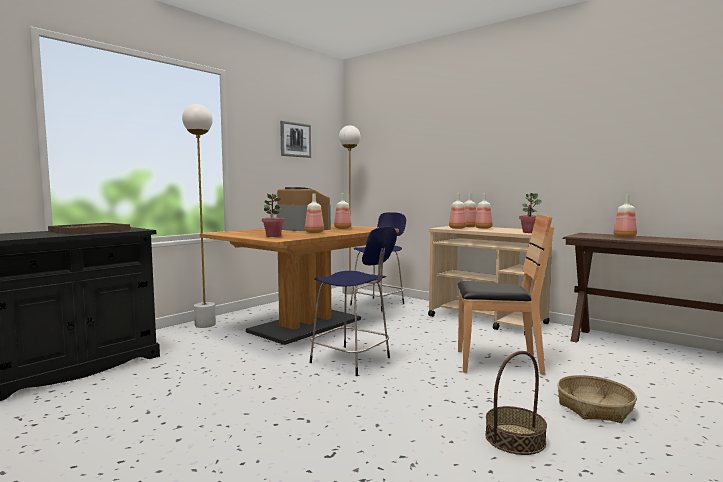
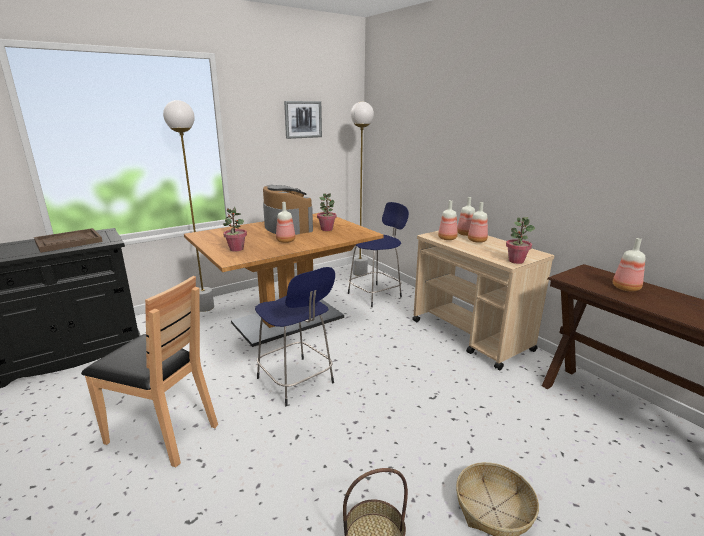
camera: 15 degrees right, 15 degrees up
bottle [334,193,351,229] -> potted plant [317,193,336,231]
brown chair [457,214,554,375] -> brown chair moved to [81,276,218,467]

